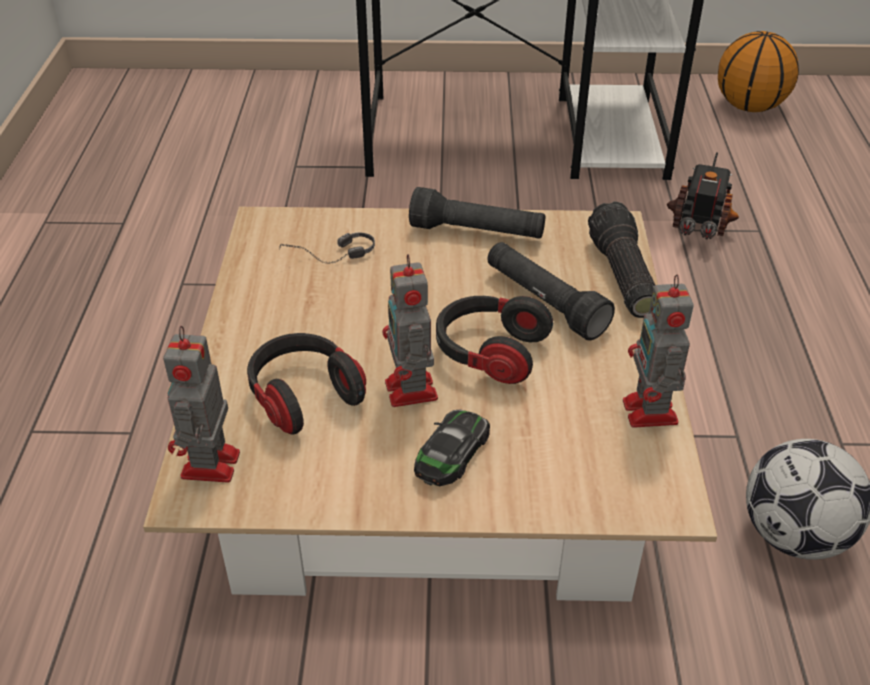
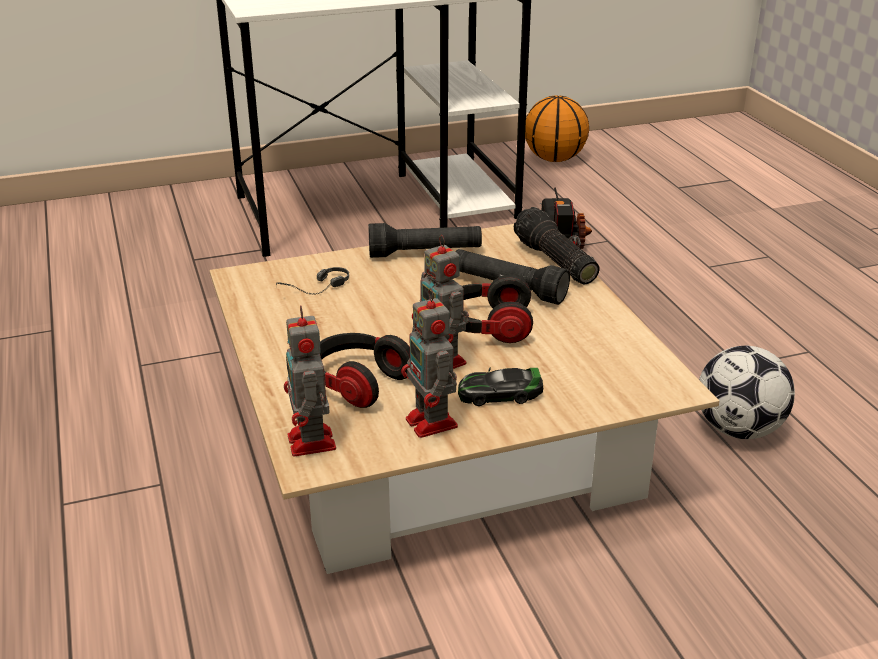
camera: 20 degrees left, 10 degrees down
toy car [414,410,490,486] -> toy car turned 105 degrees counterclockwise [458,367,543,406]
toy robot [623,274,694,428] -> toy robot moved to [401,288,458,438]

